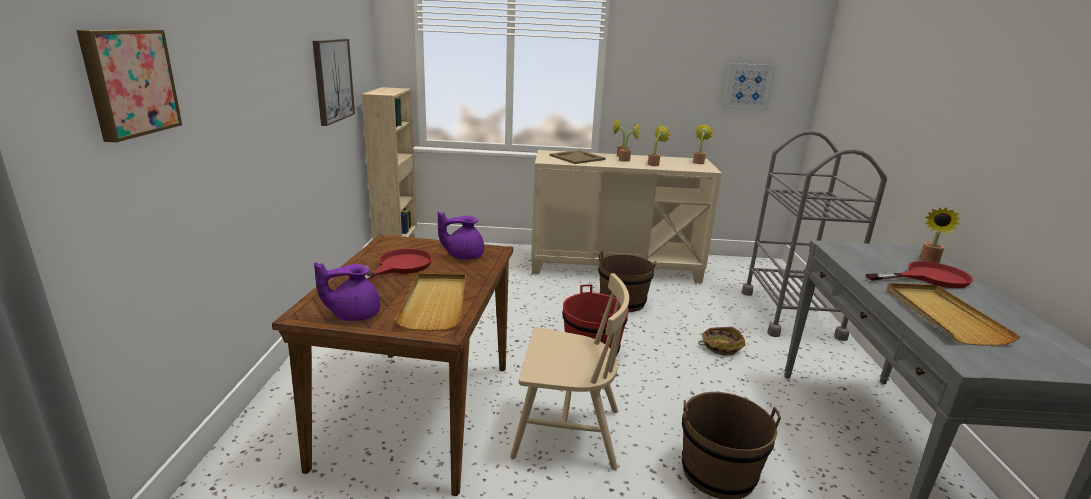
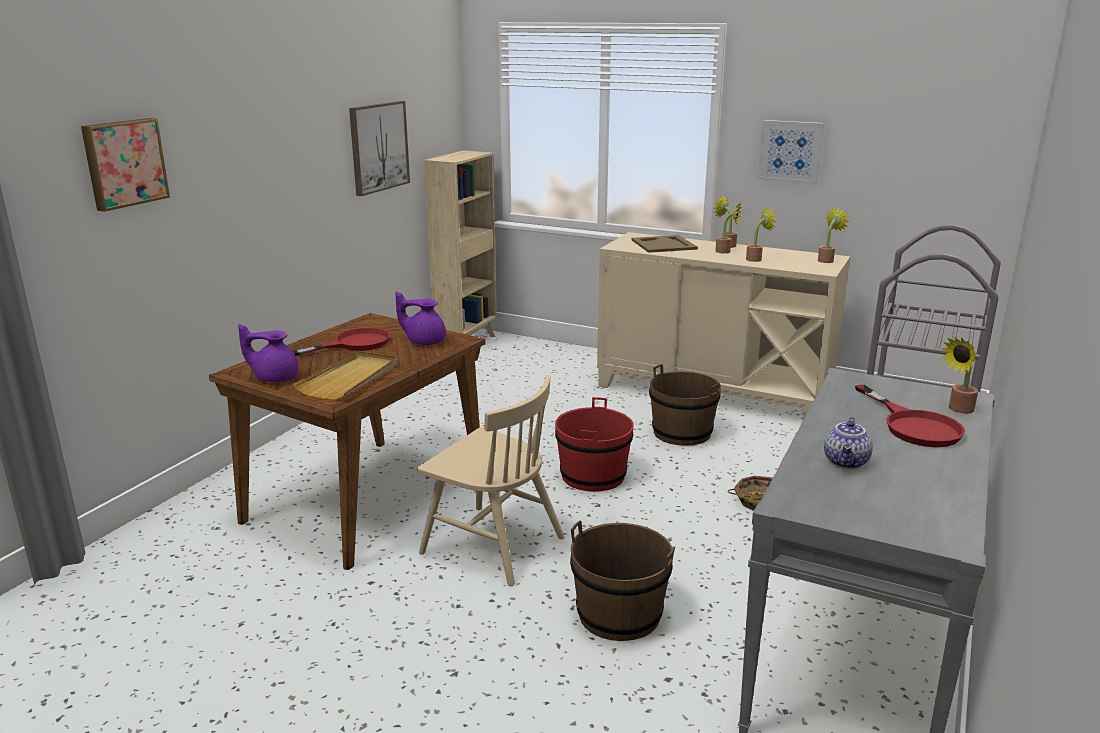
camera: 25 degrees right, 0 degrees up
picture [723,63,776,111] -> picture moved to [758,120,824,185]
red frying pan [866,261,973,288] -> red frying pan turned 60 degrees clockwise [855,385,965,447]
beige tray [887,283,1021,346] -> teapot [824,417,873,469]

